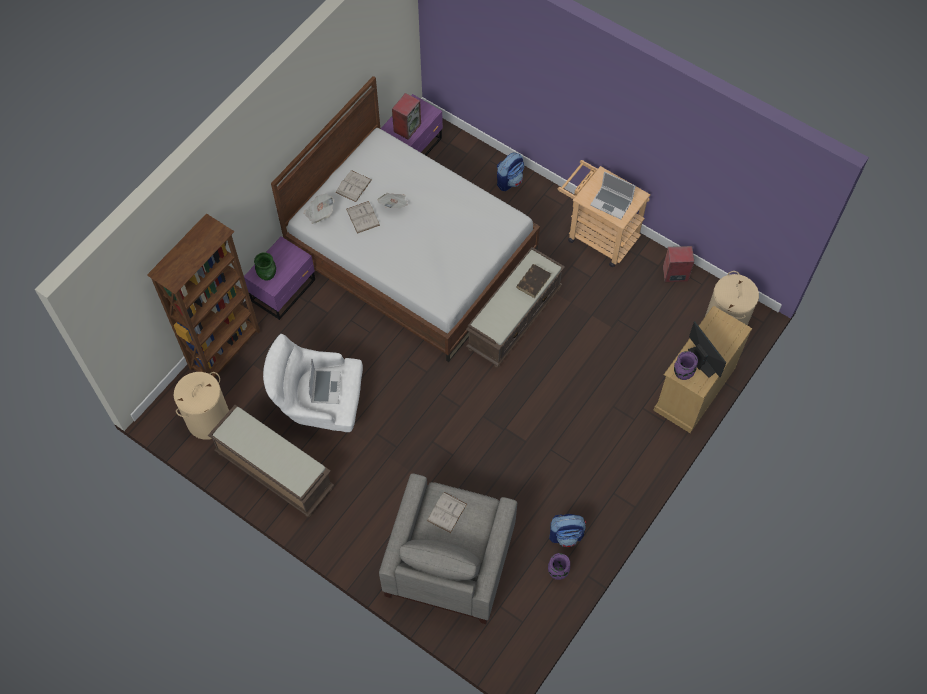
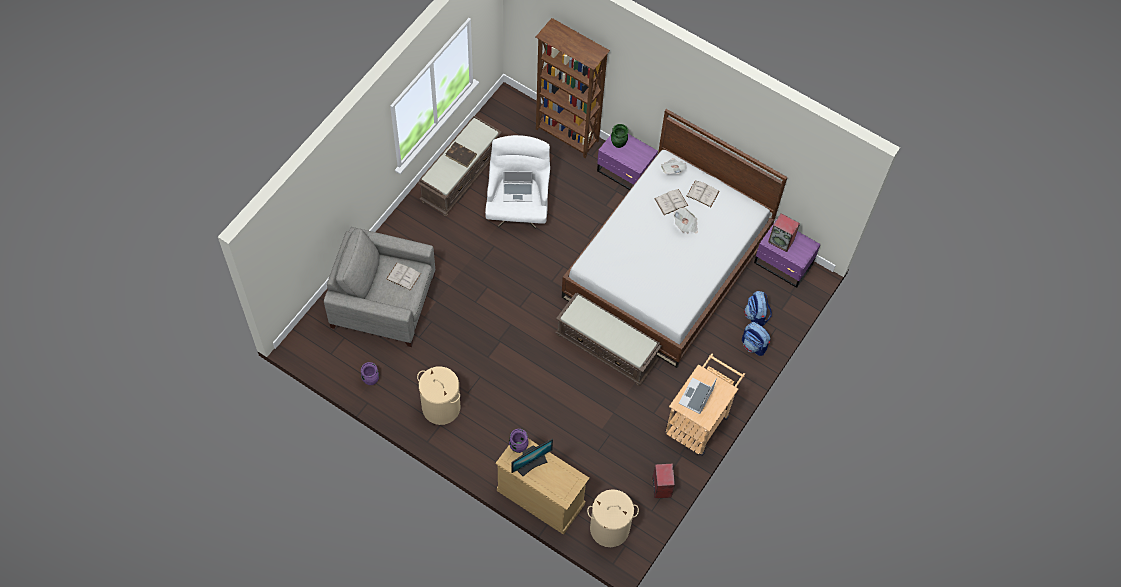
camera: 85 degrees right, 0 degrees up
beige laundry basket [174,372,229,440] -> beige laundry basket moved to [417,366,460,425]
brown book [516,264,551,298] -> brown book moved to [445,142,477,168]
backpack [549,514,586,547] -> backpack moved to [744,291,772,326]

